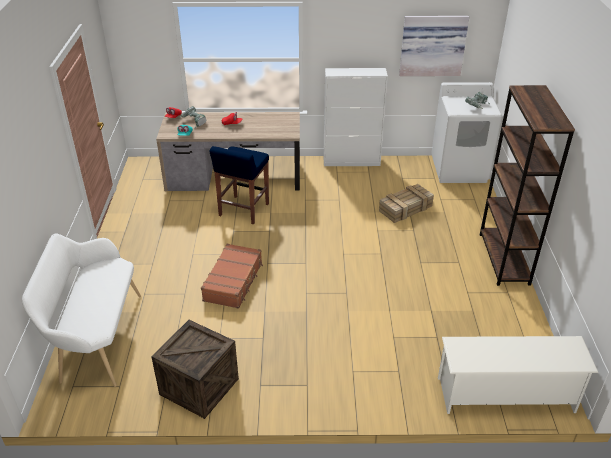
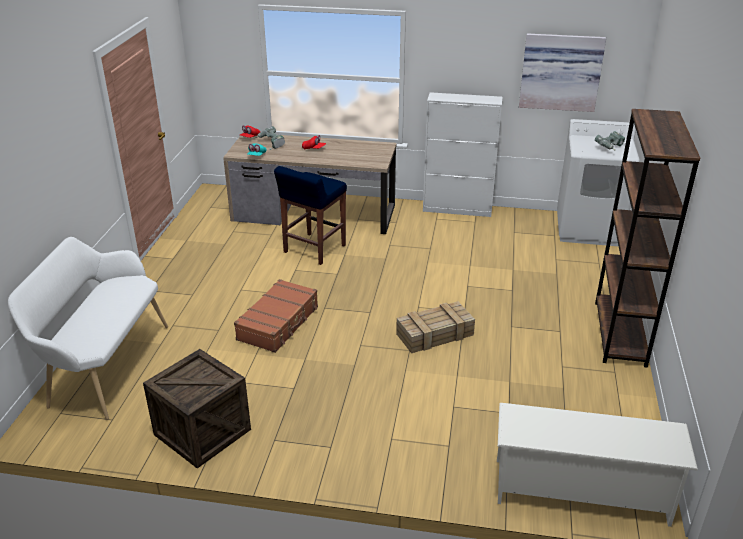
camera: 10 degrees right, 5 degrees down
crate [379,184,434,223] -> crate moved to [396,302,475,353]

